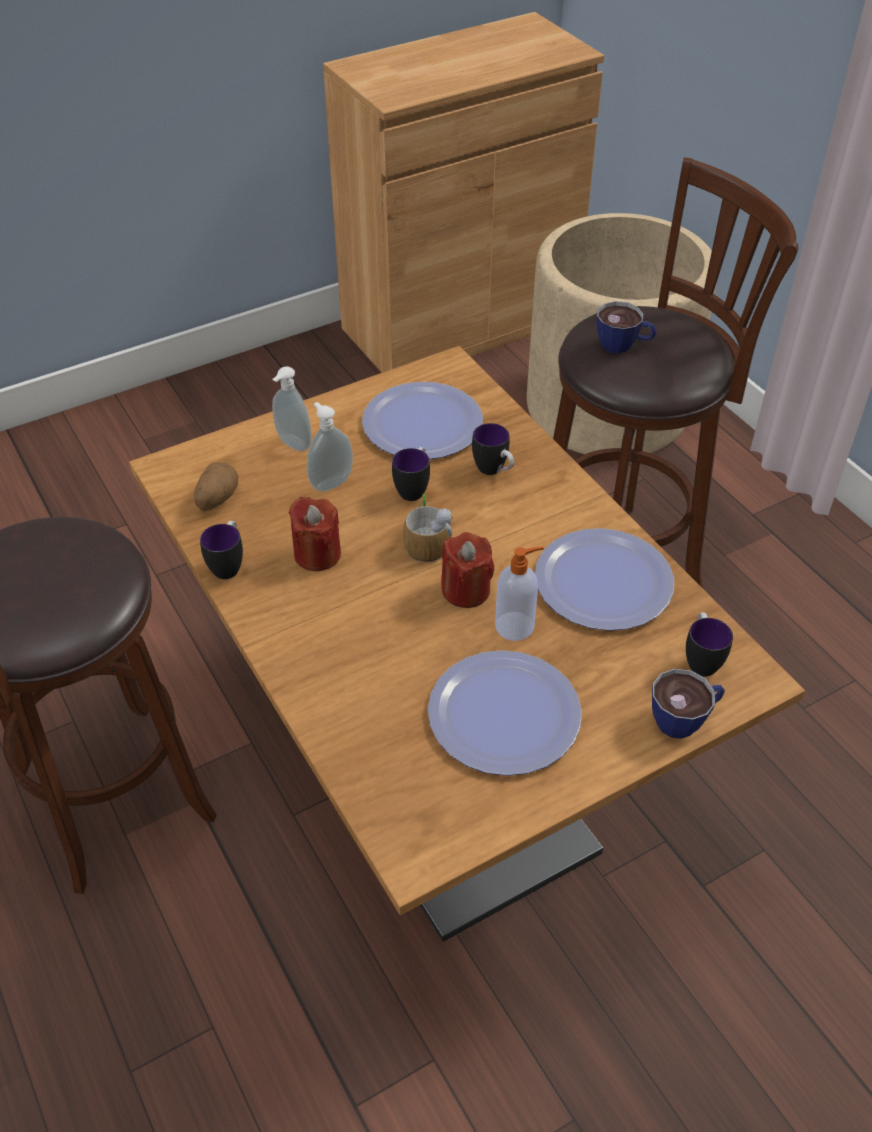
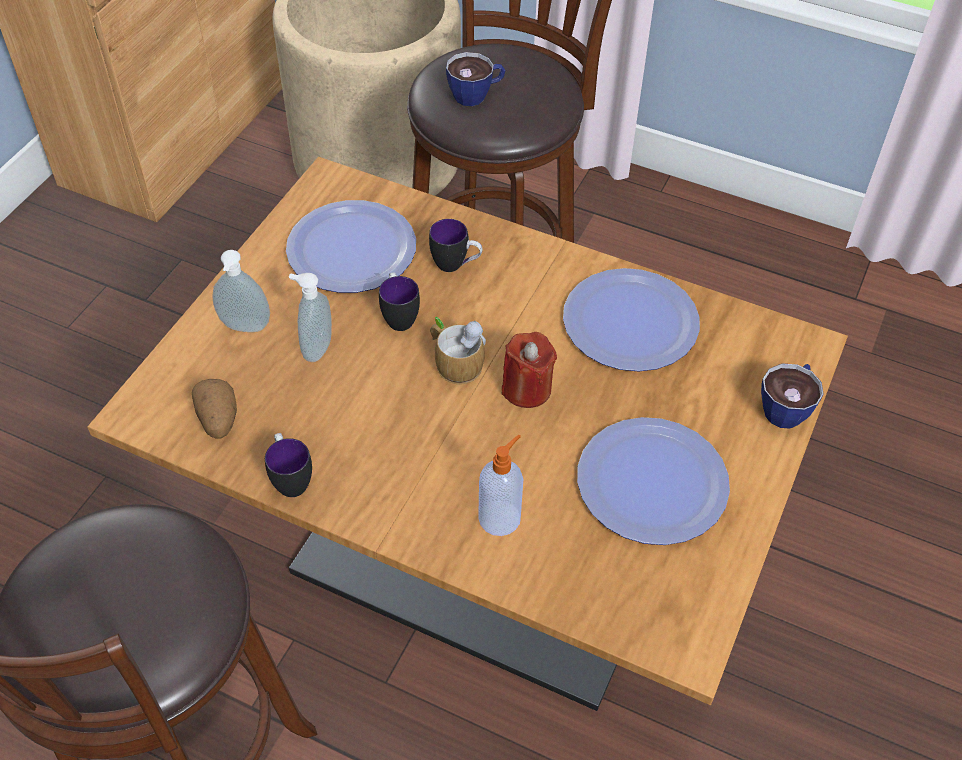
camera: 35 degrees left, 5 degrees up
red candle [289,497,341,571] -> none
soap dispenser [495,546,544,641] -> soap dispenser moved to [478,435,523,536]
mug [686,612,733,677] -> none

